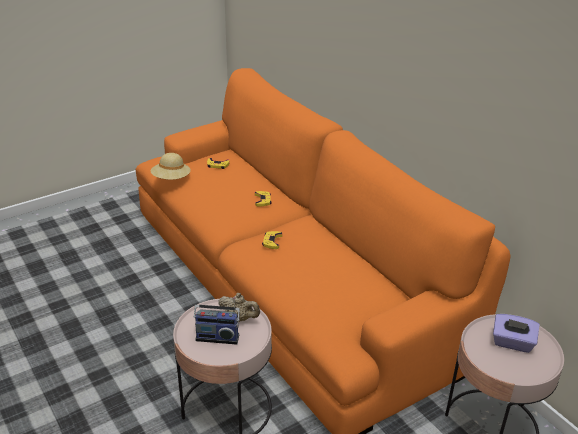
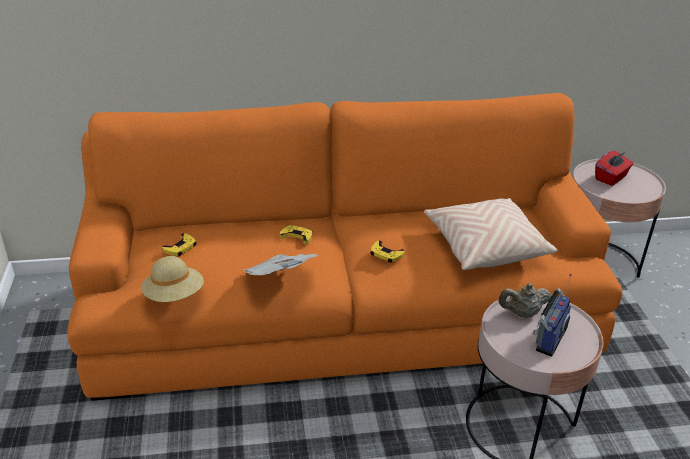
camera: 65 degrees left, 0 degrees up
beige teapot [218,293,260,322] -> beige teapot turned 150 degrees counterclockwise [499,283,552,318]
purple tissue box [493,314,540,353] -> red tissue box [595,151,633,186]
none -> newspaper [244,254,318,275]
none -> beige pillow [424,198,557,270]

